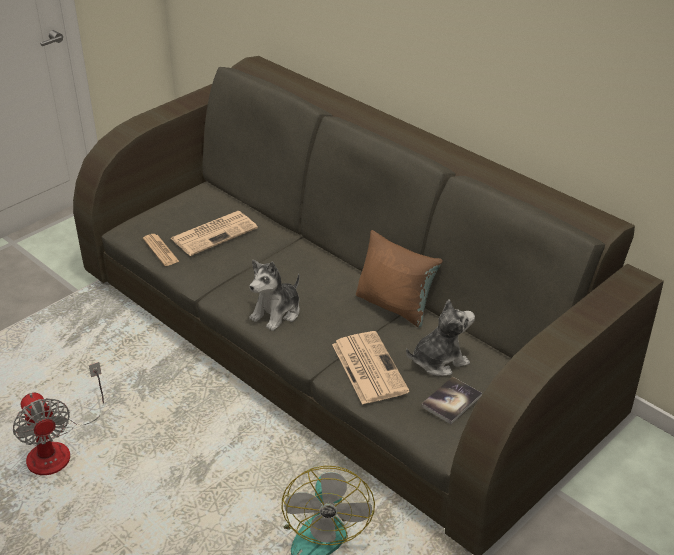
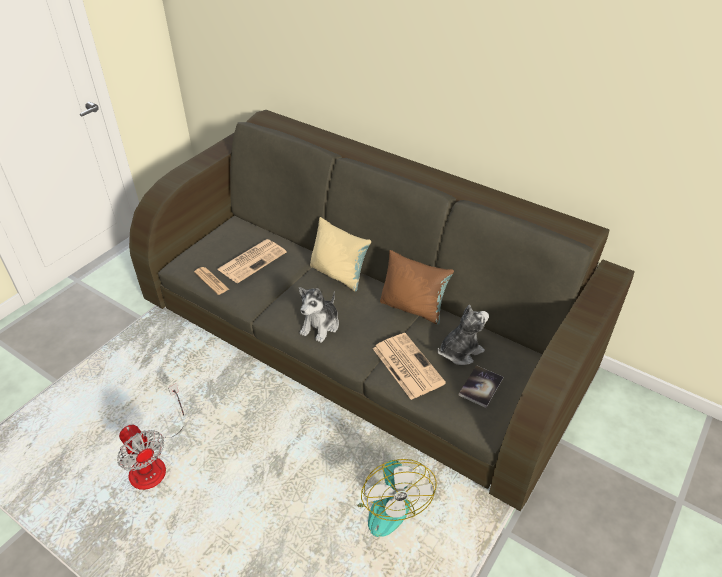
camera: 10 degrees left, 5 degrees up
none -> beige pillow [310,217,371,292]

